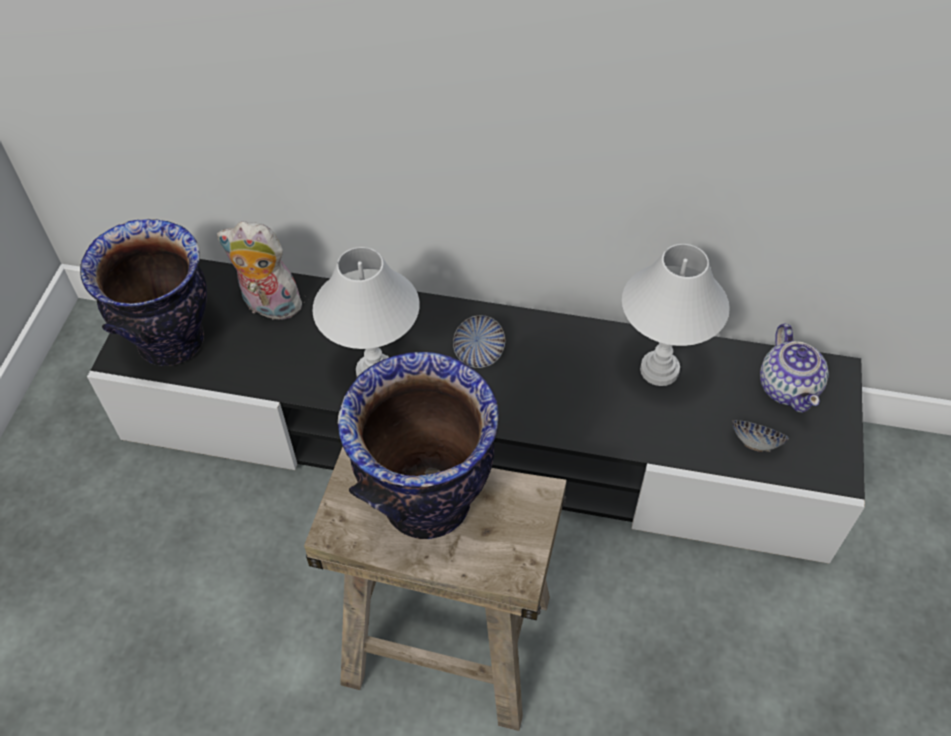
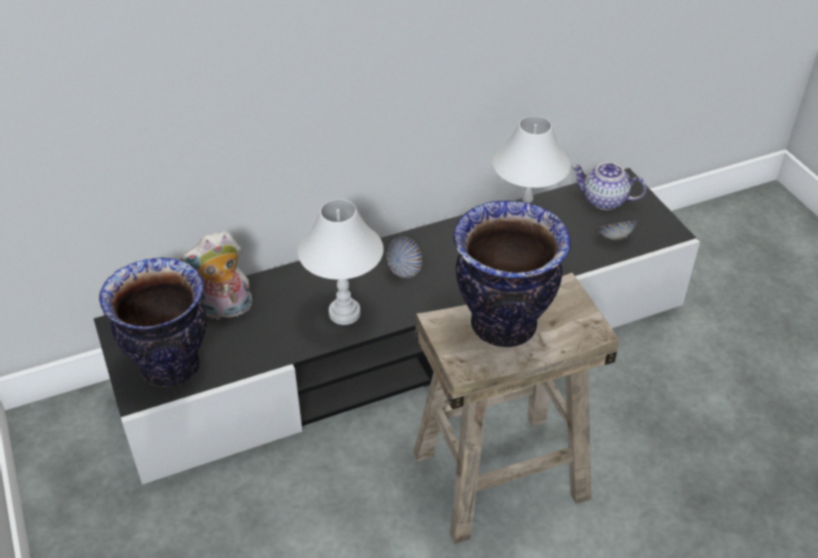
camera: 35 degrees left, 10 degrees down
teapot [760,324,829,413] -> teapot turned 150 degrees clockwise [571,162,647,210]

